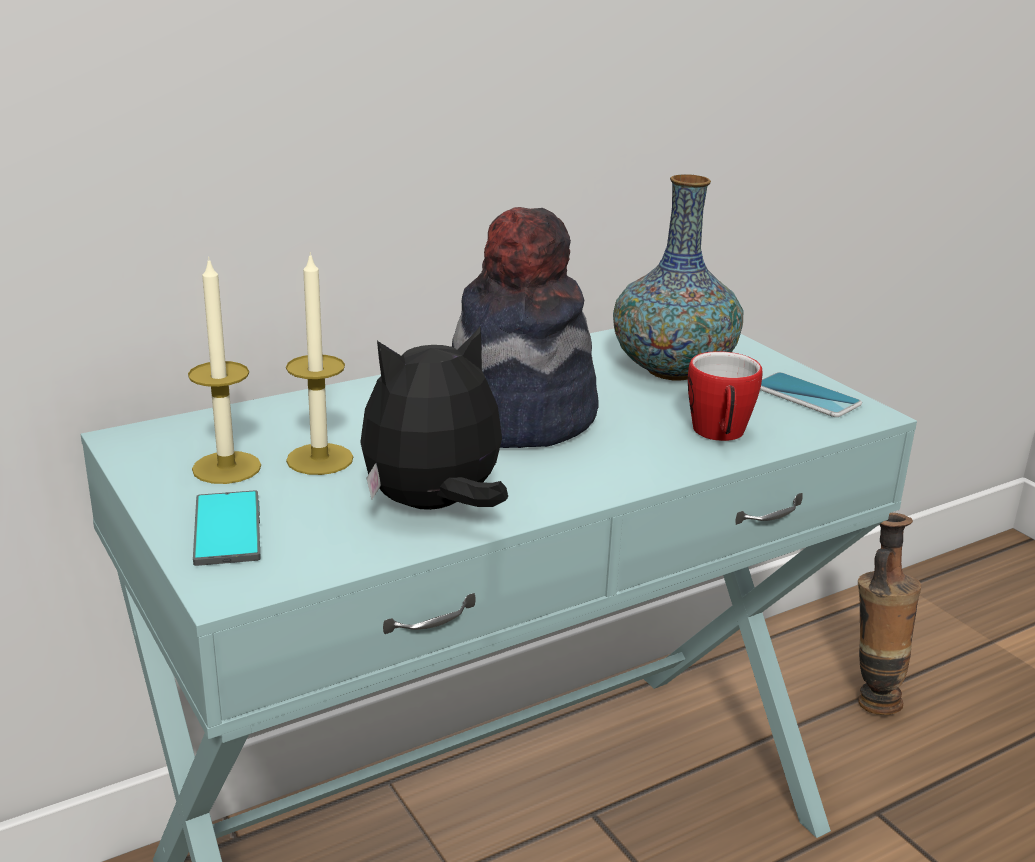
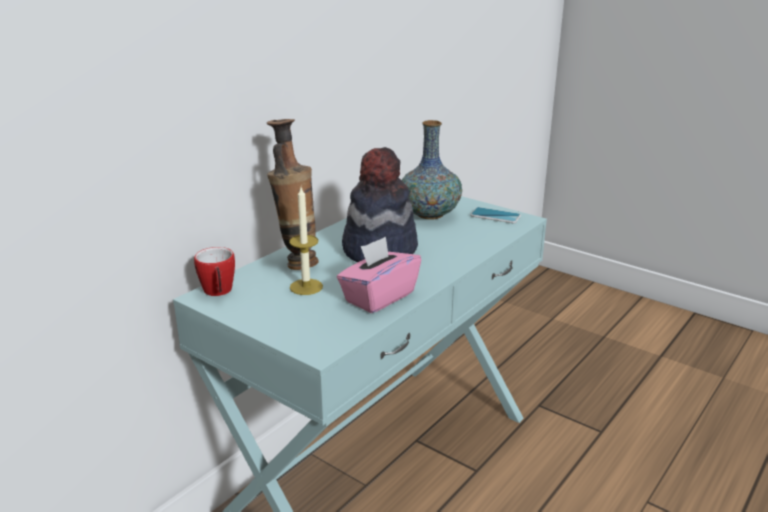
camera: 20 degrees left, 0 degrees up
candle [188,257,261,484] -> none
phone [193,490,261,566] -> none
plush toy [360,326,508,510] -> pink tissue box [337,236,421,313]
mug [688,351,763,441] -> mug moved to [194,247,235,296]
vase [858,513,921,715] -> vase moved to [267,119,319,270]

